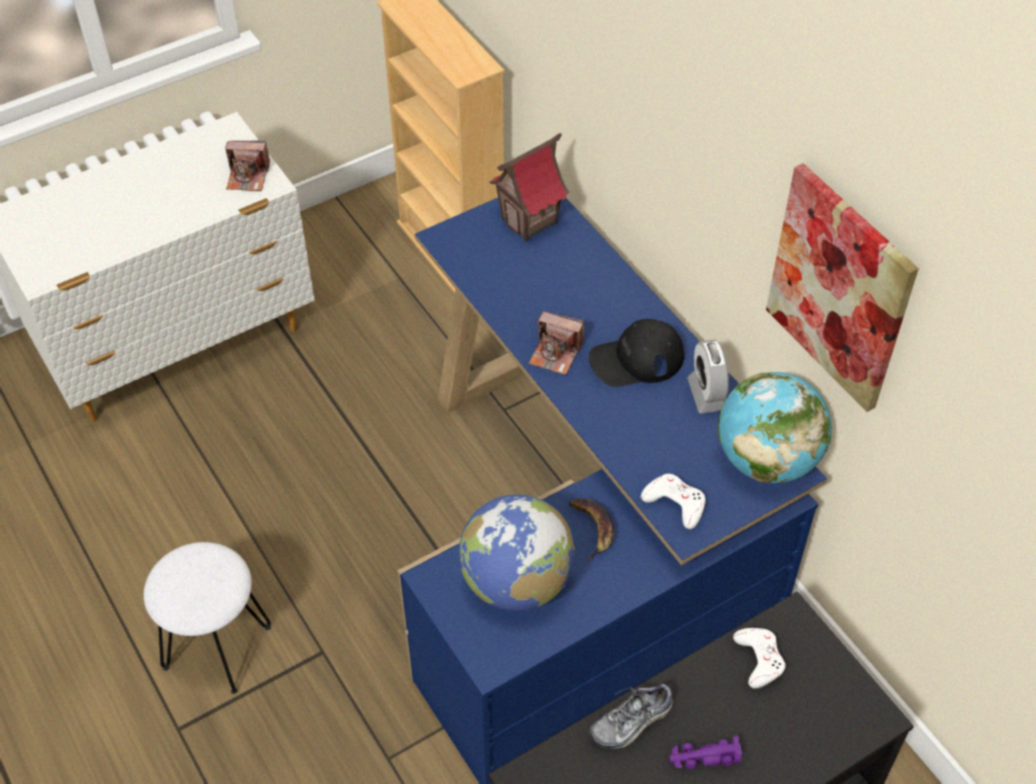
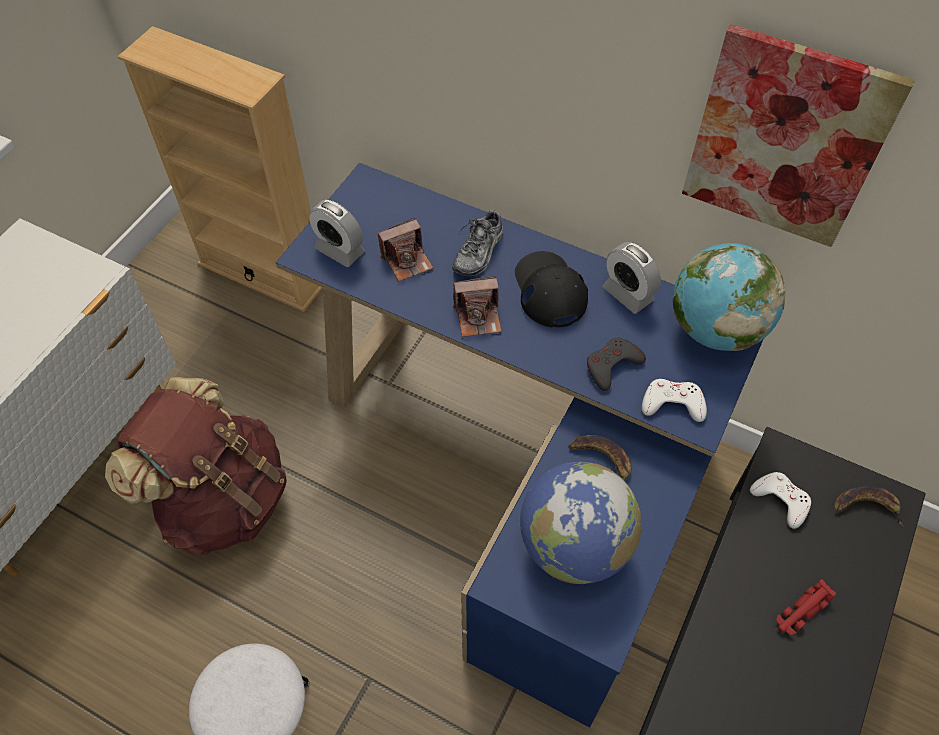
camera: 30 degrees left, 5 degrees up
camera [225,140,270,191] -> camera moved to [378,217,433,282]
toy house [490,133,570,241] -> none
black cap [589,319,684,387] -> black cap turned 120 degrees clockwise [515,251,588,328]
shoe [589,684,673,749] -> shoe moved to [452,208,503,276]
purple toy car [669,736,742,769] -> red toy car [776,579,836,635]
none -> brown backpack [105,377,287,556]
none -> alarm clock [309,200,365,267]
none -> grey game controller [587,338,646,391]
none -> banana [834,485,903,526]

